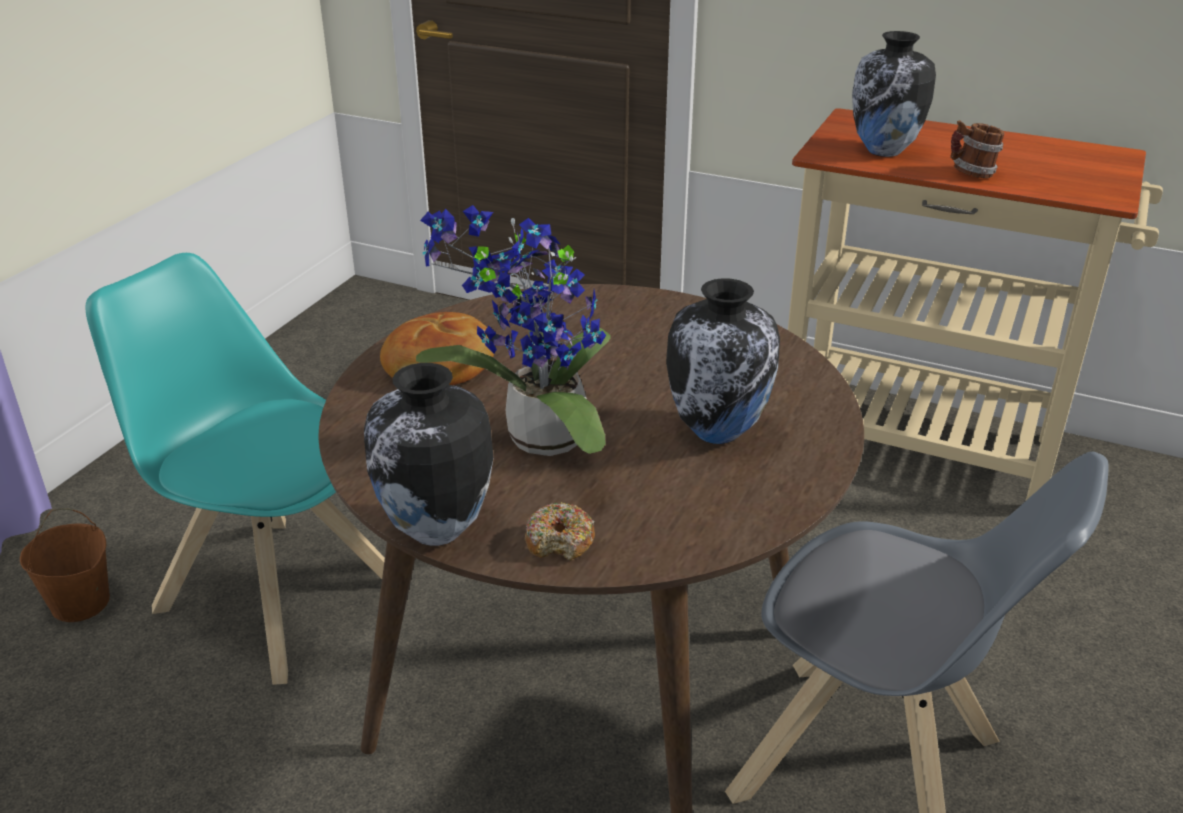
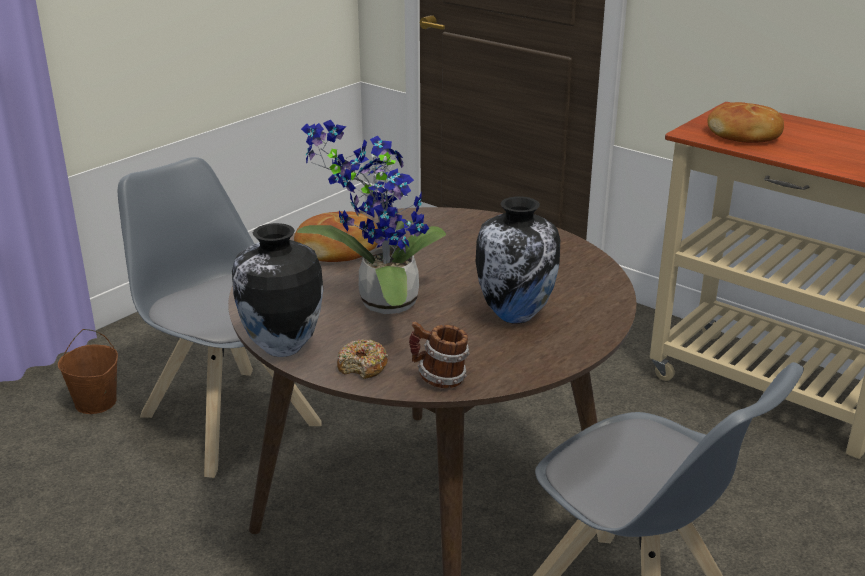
camera: 15 degrees right, 5 degrees down
turquoise chair [85,253,385,685] -> grey chair [118,157,322,478]
vase [852,31,936,157] -> bread [707,102,784,143]
mug [950,120,1005,178] -> mug moved to [409,322,470,388]

